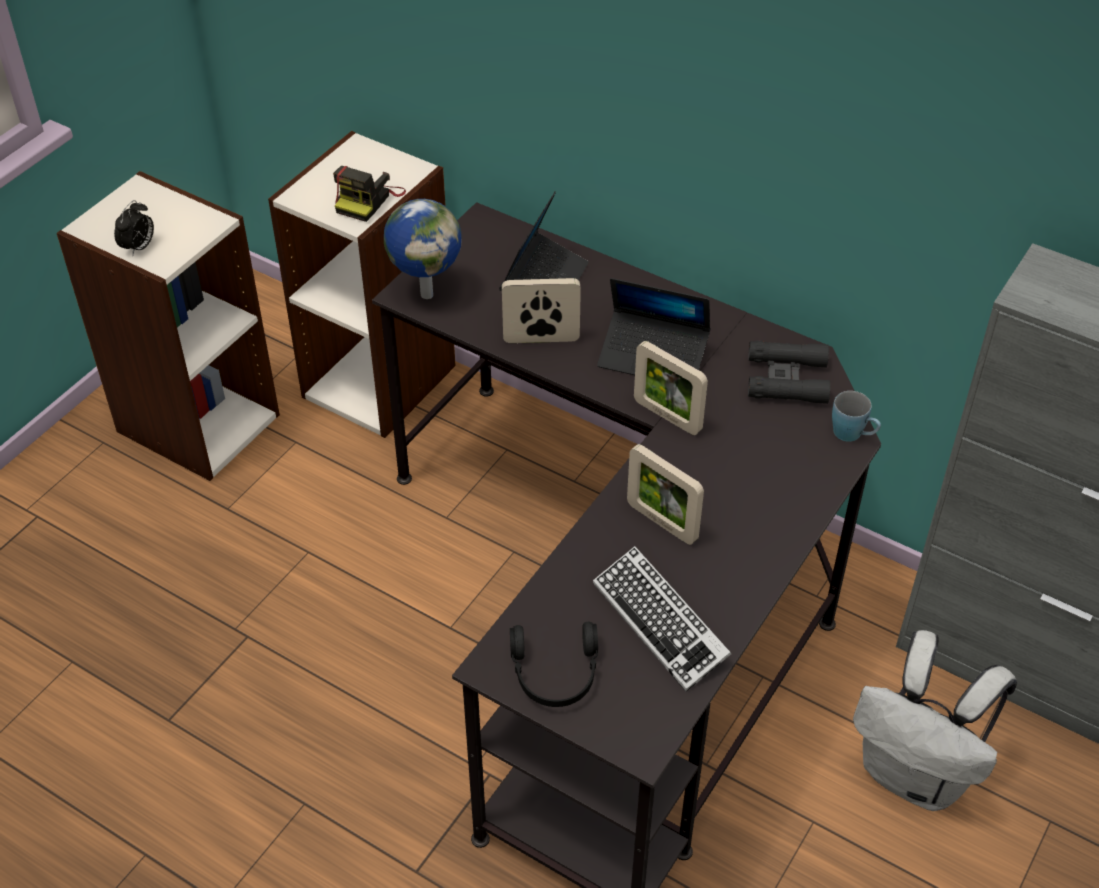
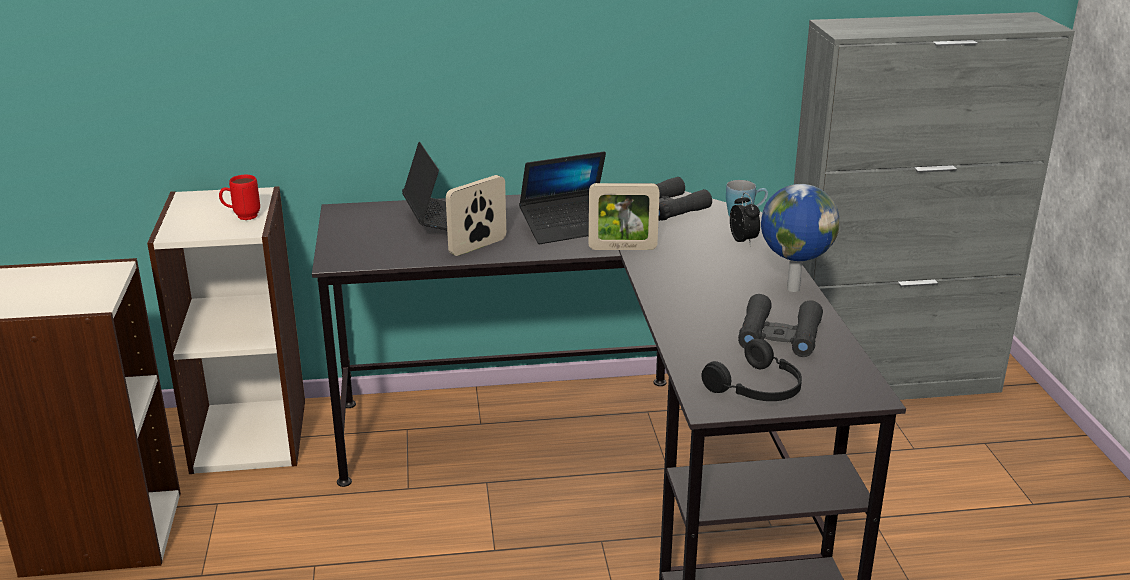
camera: 40 degrees left, 20 degrees down
alarm clock [114,200,154,256] -> alarm clock moved to [730,192,760,246]
camera [333,166,406,222] -> red mug [219,175,260,220]
globe [384,199,461,299] -> globe moved to [761,184,839,292]
keyboard [593,546,731,692] -> black binoculars [738,294,823,357]
picture frame [627,444,704,545] -> none
white backpack [853,630,1017,811] -> none

